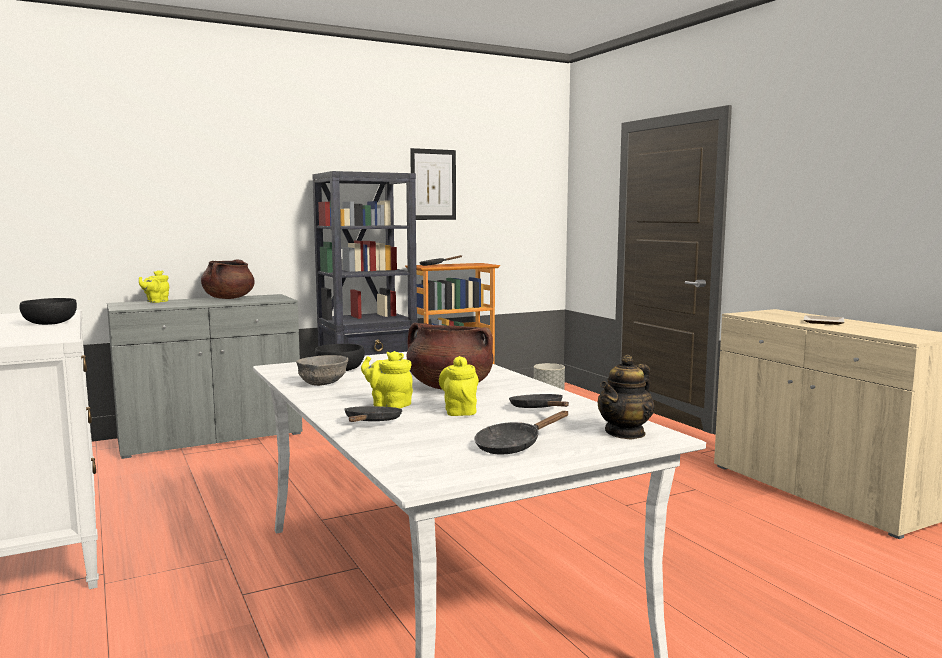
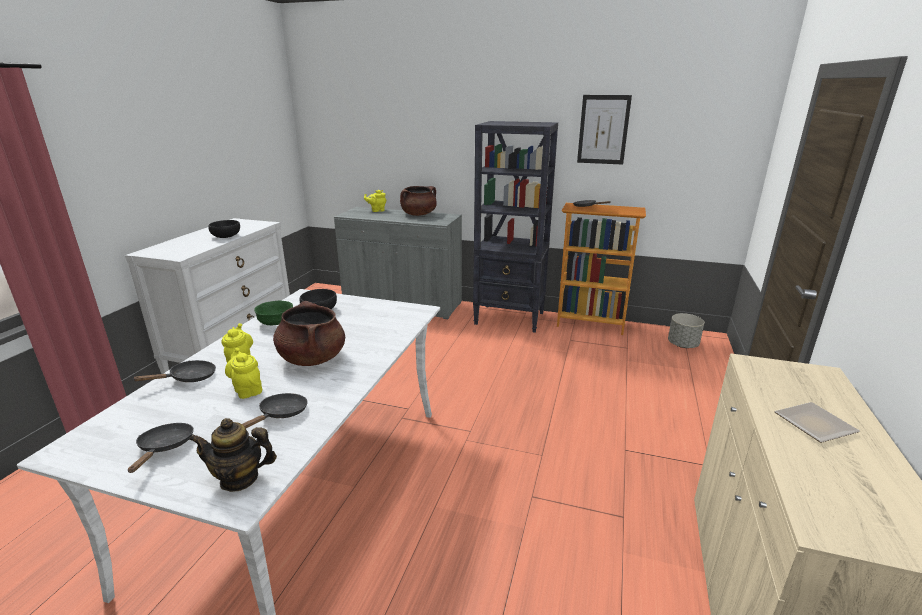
camera: 45 degrees right, 15 degrees up
grey bowl [296,355,348,386] -> green bowl [254,301,293,325]
yellow teapot [439,356,479,416] -> yellow teapot turned 75 degrees counterclockwise [225,348,262,399]
black frying pan [474,411,569,454] -> black frying pan turned 75 degrees clockwise [128,423,194,473]

